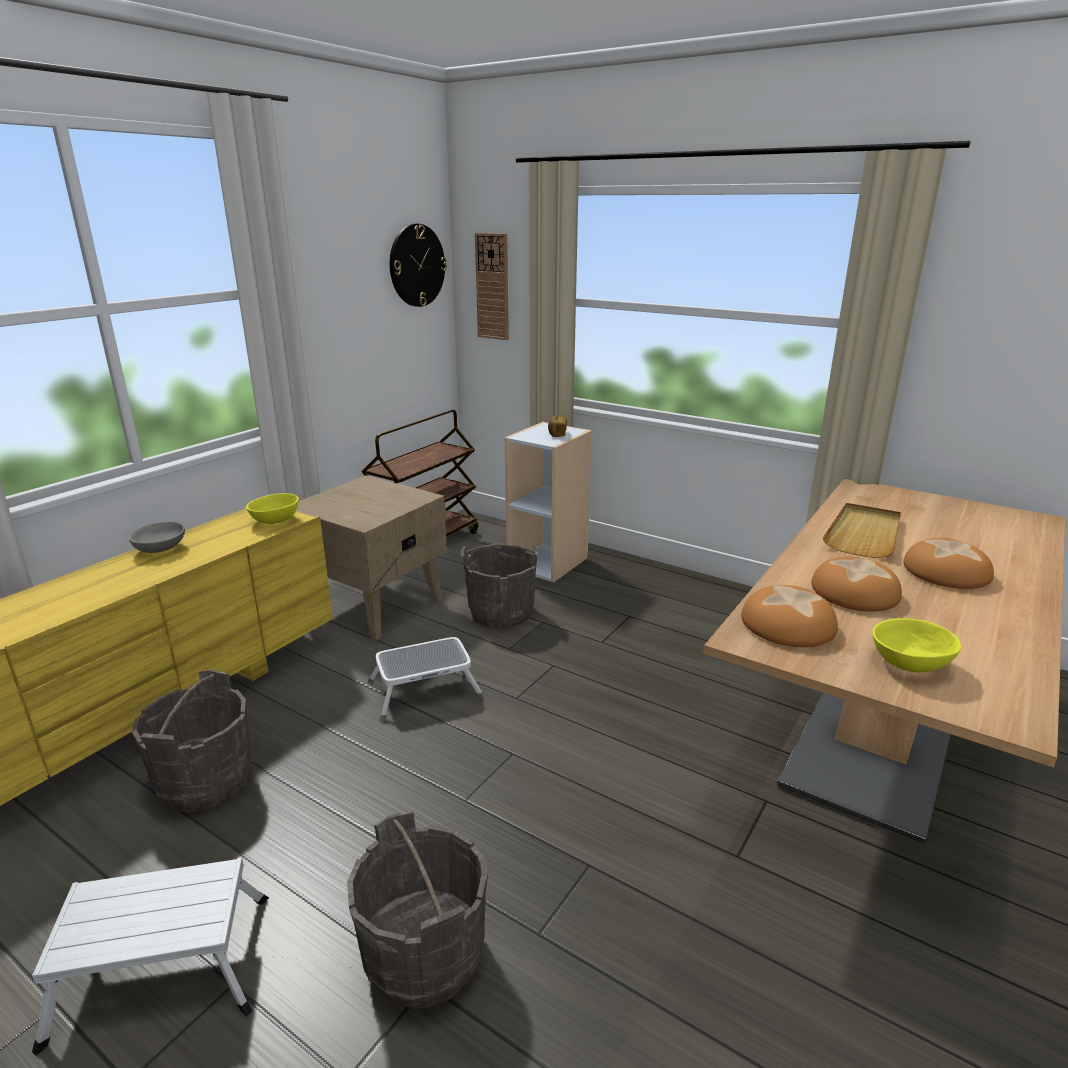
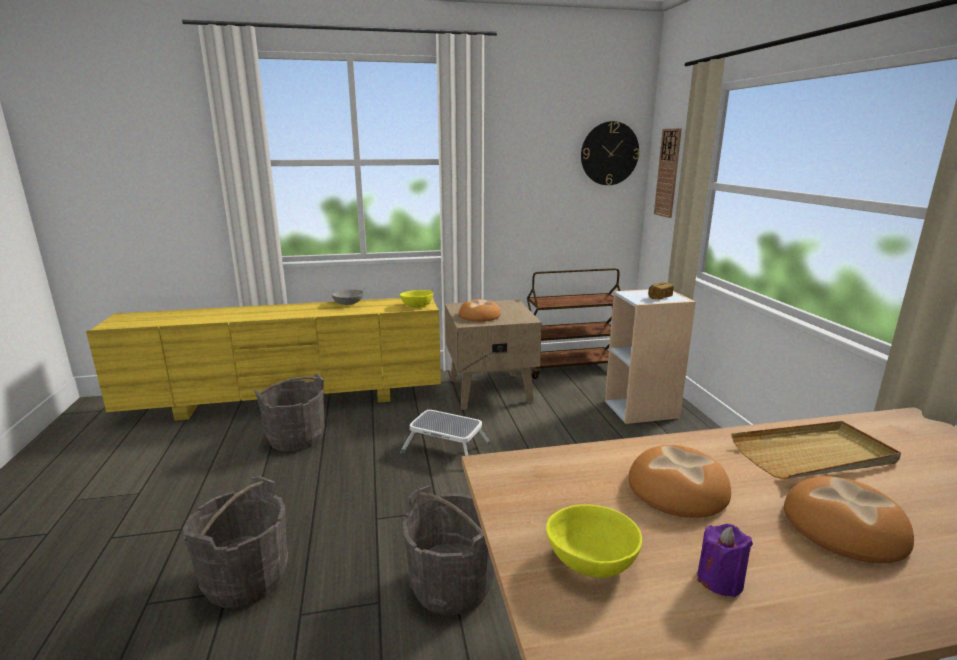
camera: 45 degrees right, 5 degrees down
white step ladder [32,857,269,1056] -> none
grey bucket [461,544,539,628] -> grey bucket moved to [403,485,494,615]
bread [741,585,838,647] -> bread moved to [459,299,501,322]
none -> purple candle [697,524,753,597]

